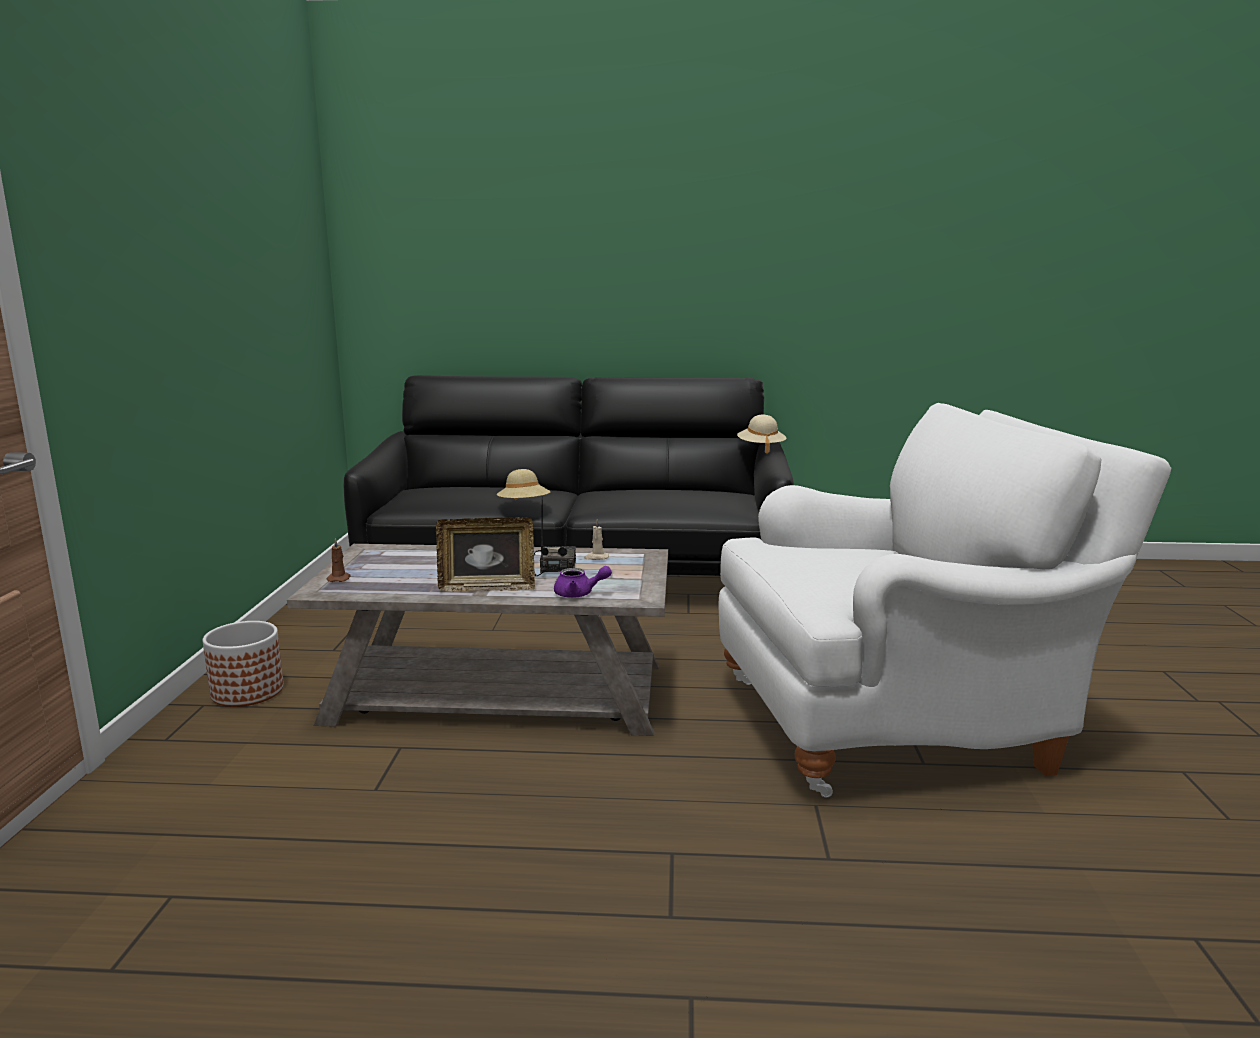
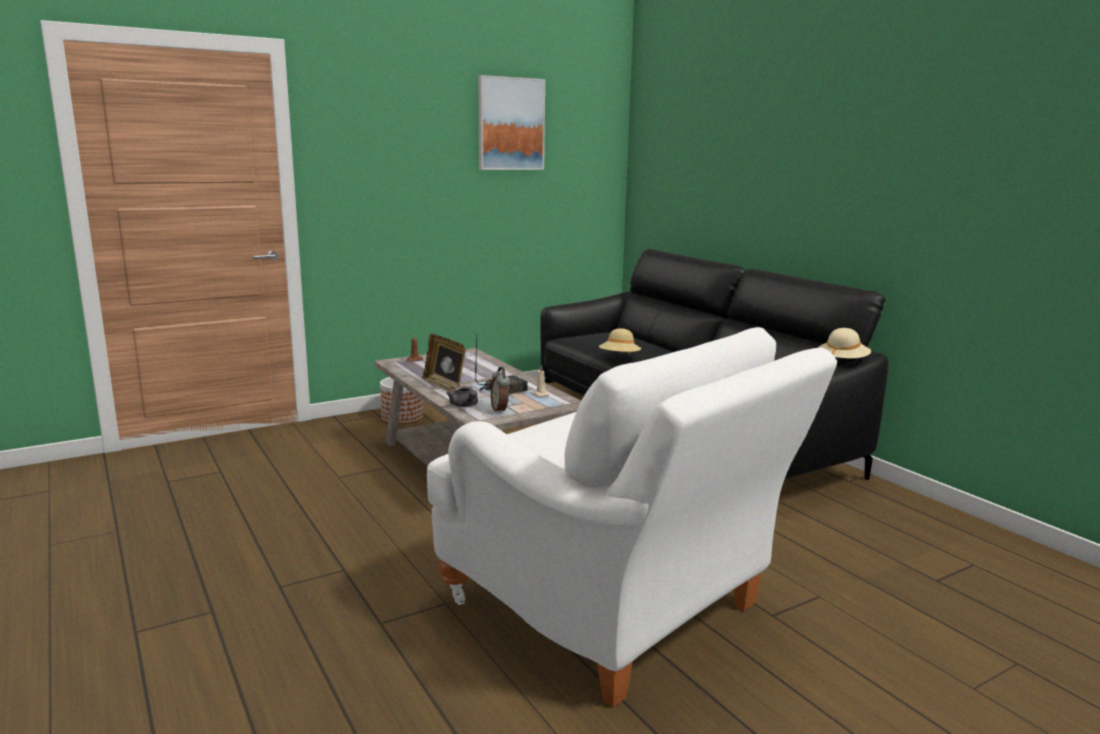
camera: 55 degrees right, 0 degrees up
purple teapot [554,566,612,598] -> grey teapot [446,386,478,407]
none -> picture [478,75,545,170]
none -> alarm clock [491,367,510,414]

